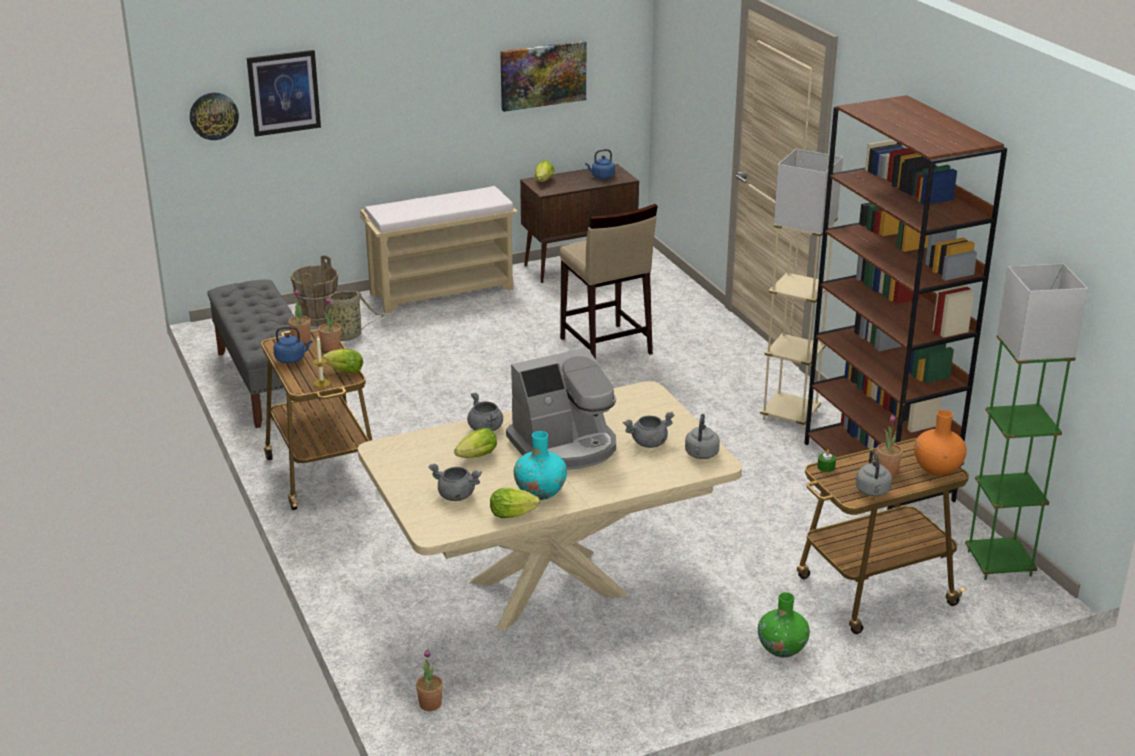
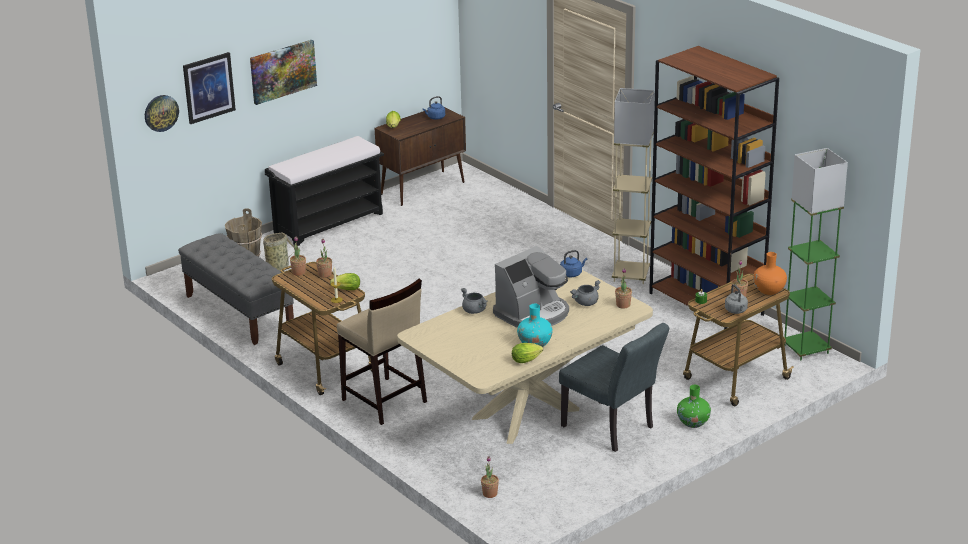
camera: 15 degrees left, 0 degrees up
blue kettle [273,326,313,363] -> blue kettle moved to [560,250,587,277]
beige bench [360,186,518,313] -> black bench [265,136,384,246]
grey cooking pot [428,464,482,501] -> none
lettuce [454,428,497,458] -> none
picture [500,41,586,112] -> picture moved to [250,40,317,105]
beige stool [560,204,658,359] -> beige stool moved to [337,279,427,425]
grey kettle [685,414,720,459] -> potted plant [615,268,632,308]
none -> grey chair [559,323,669,452]

